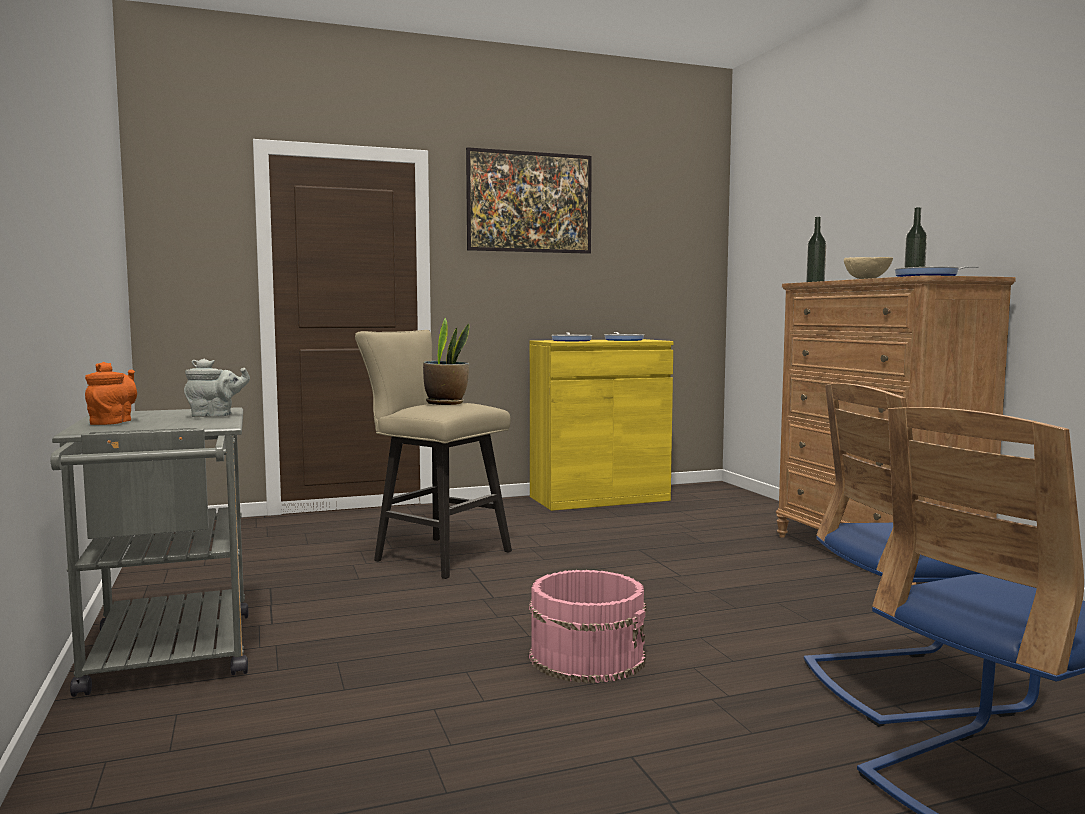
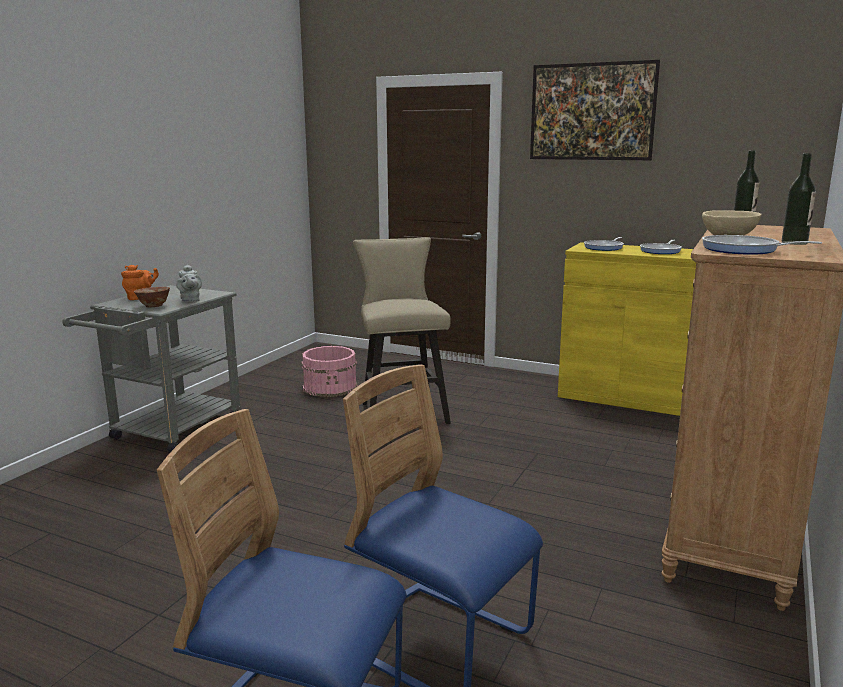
camera: 45 degrees right, 10 degrees up
grey teapot [184,359,250,417] -> grey teapot turned 45 degrees clockwise [176,265,202,302]
potted plant [423,318,469,405] -> none
pink bucket [529,570,646,683] -> pink bucket moved to [301,346,358,397]
none -> bowl [134,287,170,307]

